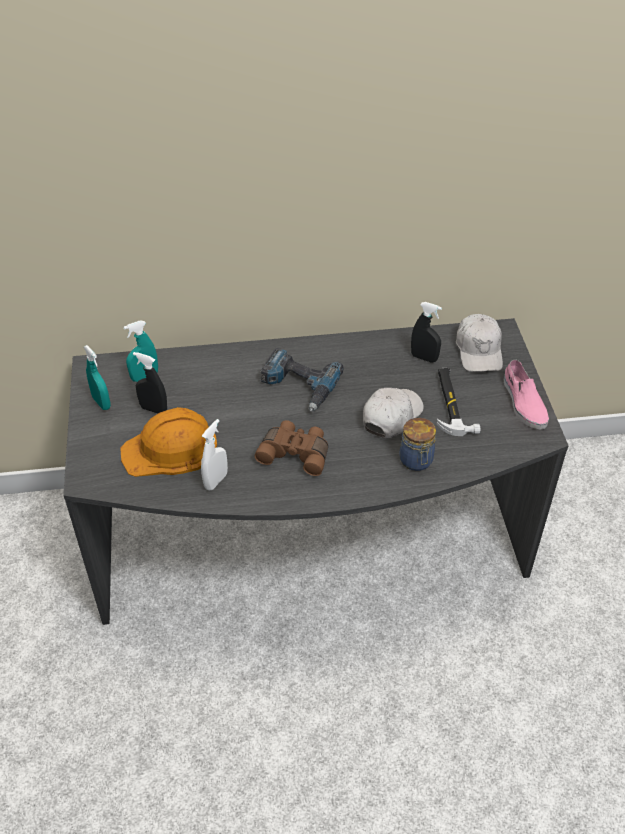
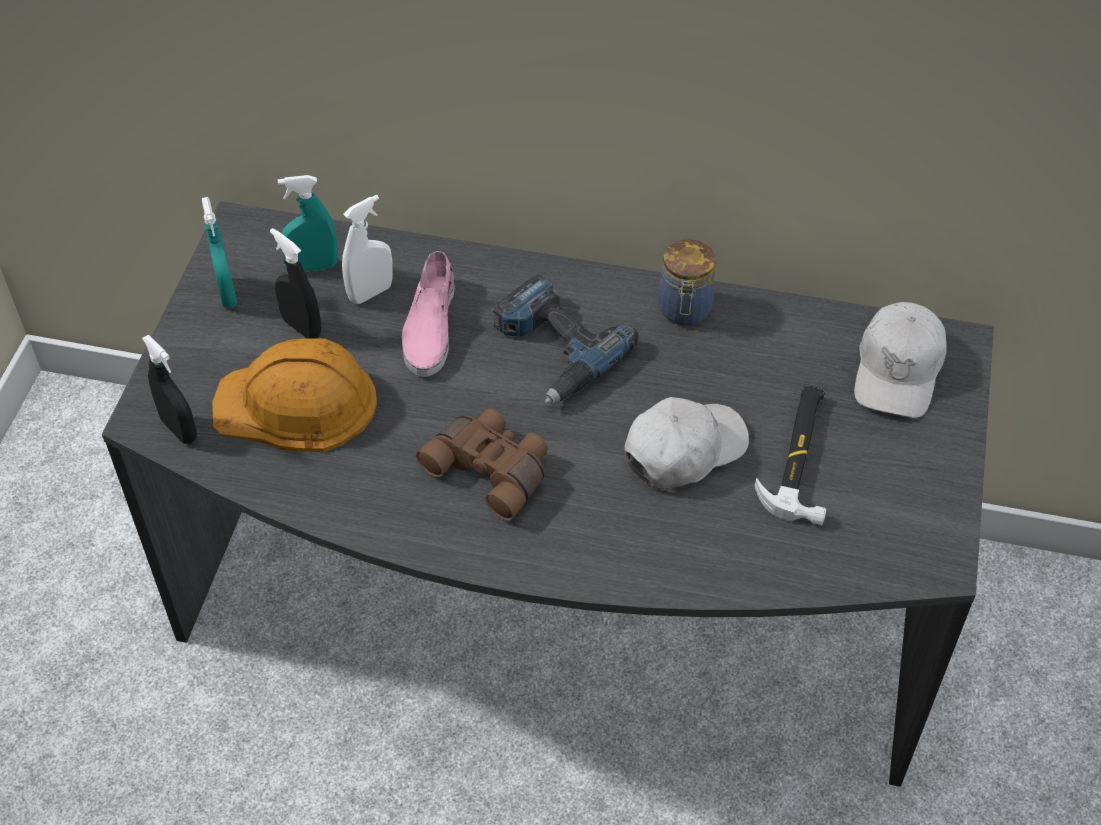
camera: 20 degrees right, 5 degrees up
white spray bottle [201,419,228,490] -> white spray bottle moved to [342,195,392,304]
jar [399,418,436,471] -> jar moved to [658,239,716,325]
black spray bottle [411,302,442,363] -> black spray bottle moved to [142,335,197,444]
pink shoe [504,360,549,429] -> pink shoe moved to [401,251,455,377]

